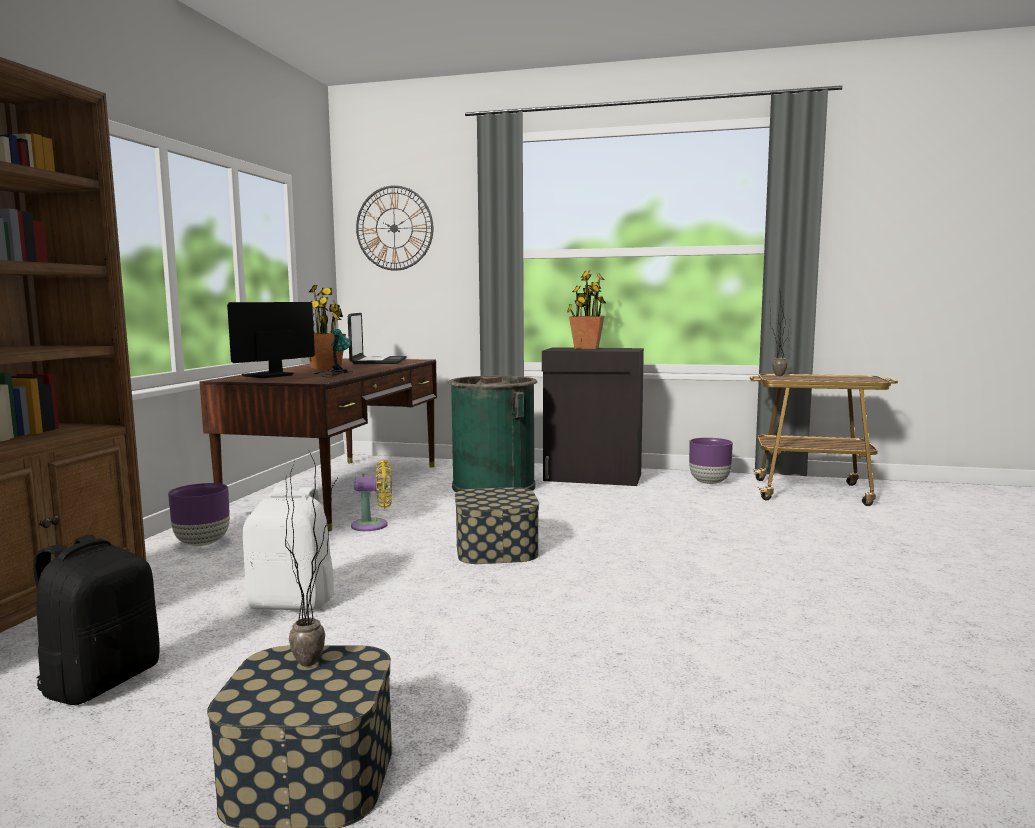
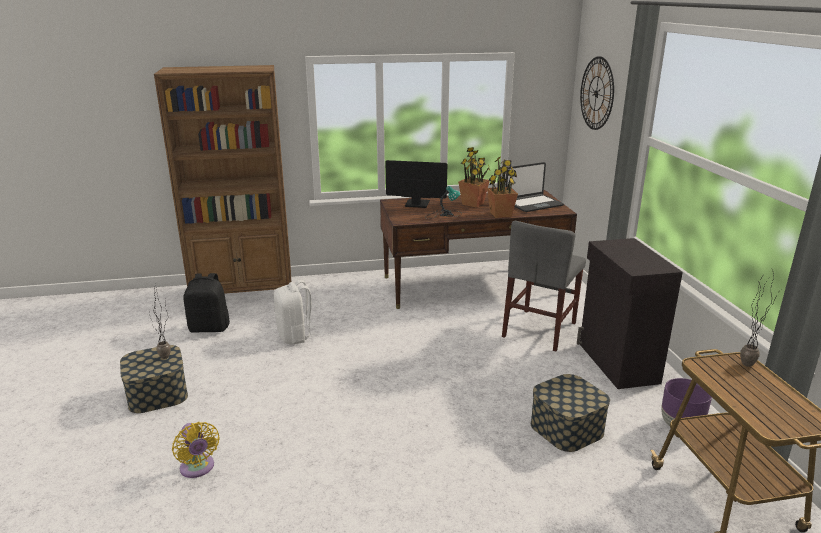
camera: 65 degrees right, 15 degrees up
purple planter [168,483,230,546] -> none
yellow fan [351,459,392,531] -> yellow fan moved to [172,422,220,478]
green trash can [448,376,537,492] -> grey chair [502,221,586,351]
storage box [455,487,539,564] -> storage box moved to [531,374,610,452]
potted plant [567,271,606,349] -> potted plant moved to [487,156,518,218]

